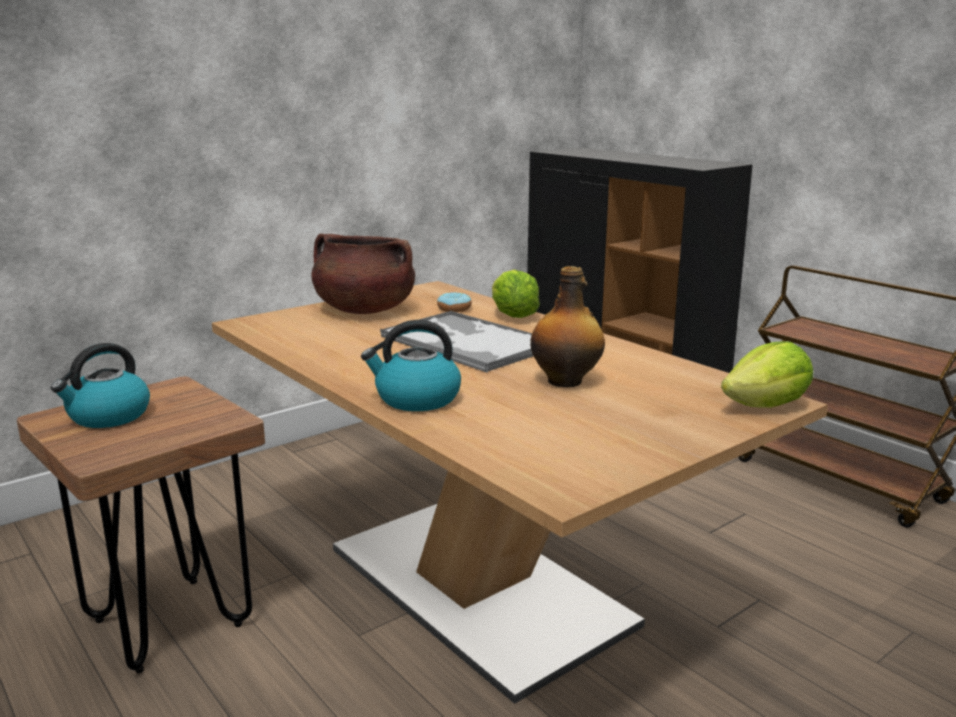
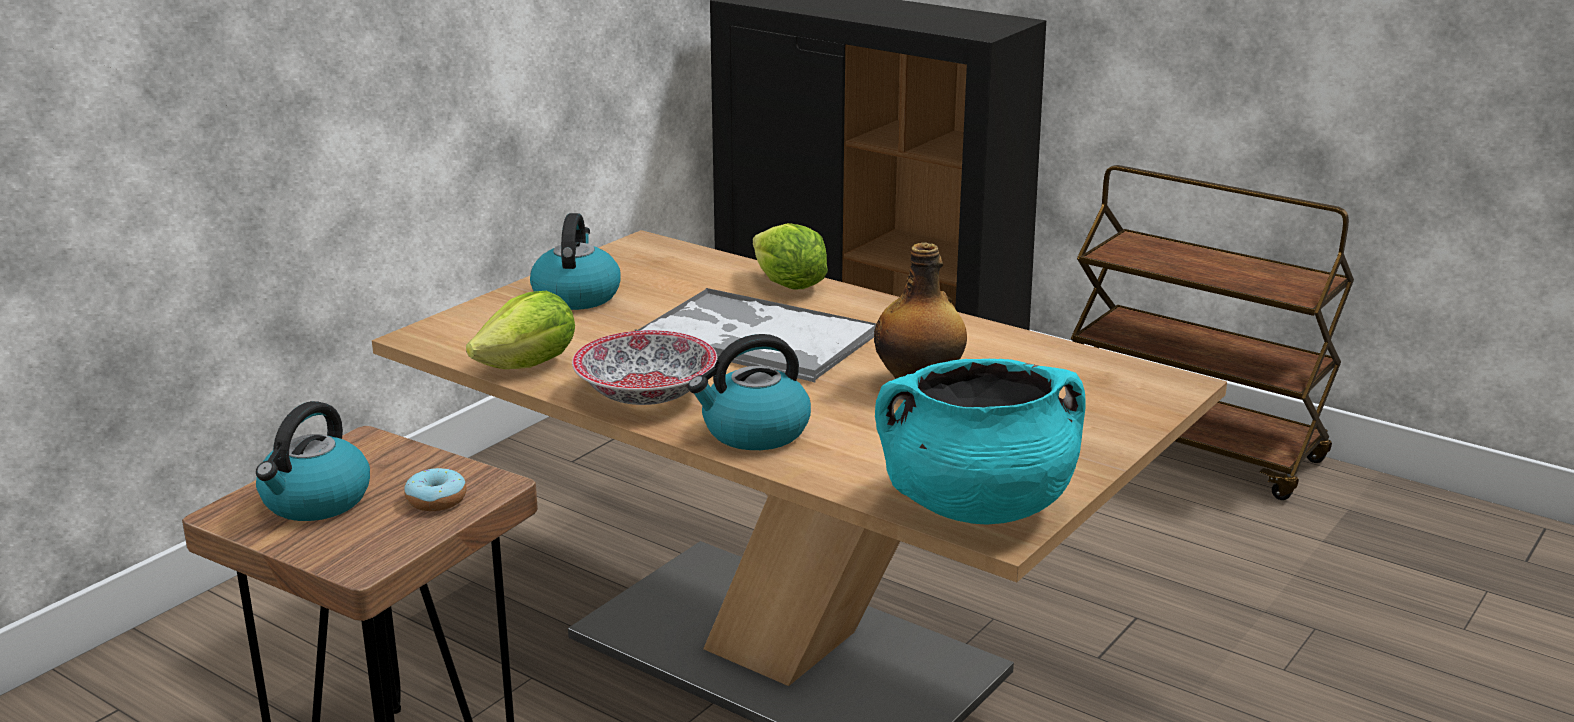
camera: 15 degrees left, 5 degrees up
brown cooking pot [312,233,415,314] -> kettle [530,213,621,310]
donut [437,292,472,312] -> donut moved to [404,468,467,511]
lettuce [721,341,813,408] -> lettuce moved to [466,291,575,369]
none -> bowl [572,330,717,405]
none -> turquoise cooking pot [875,359,1086,524]

